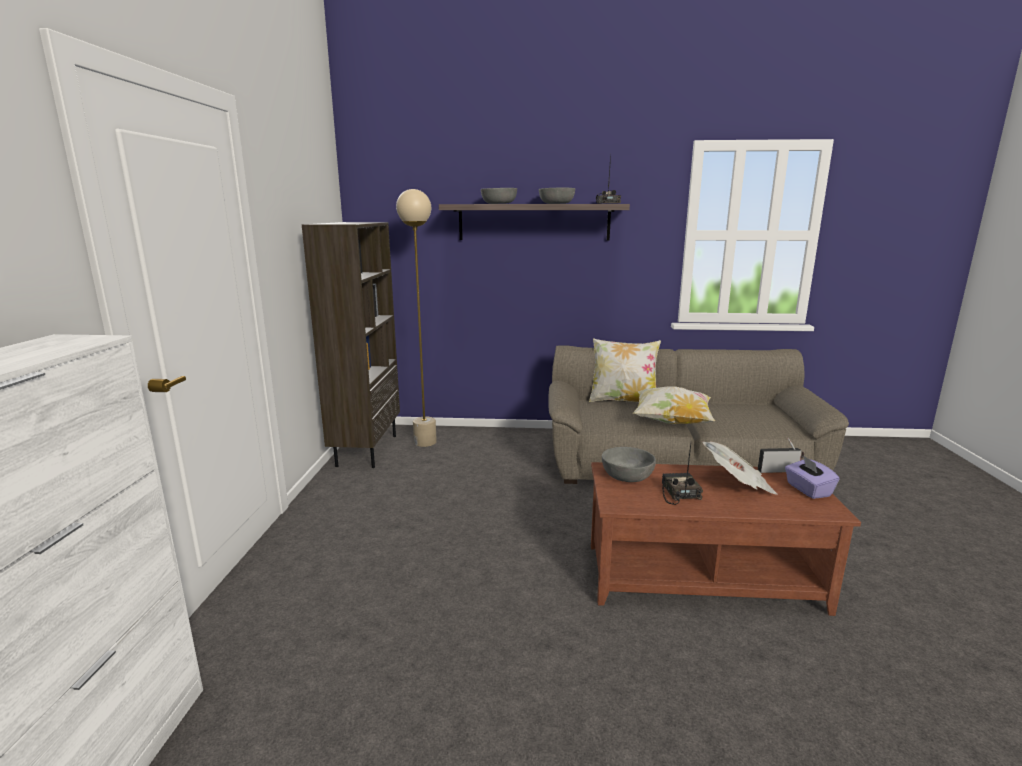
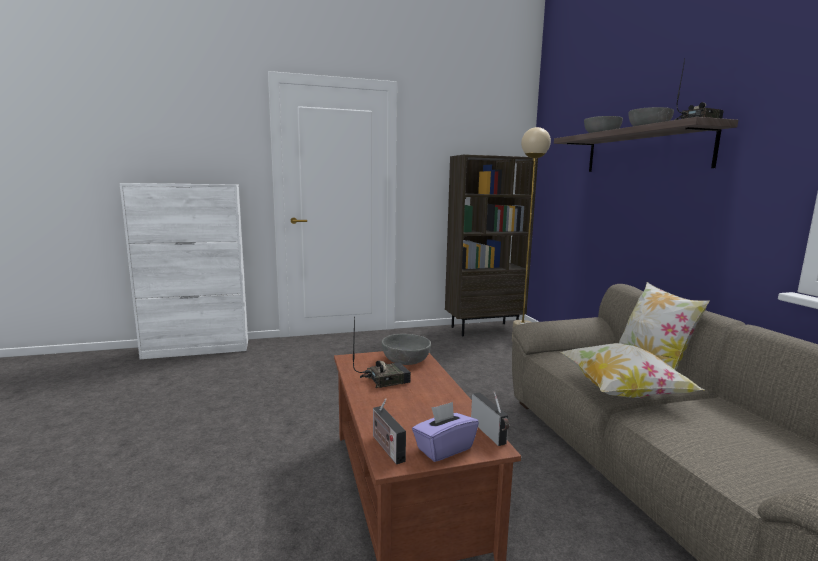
camera: 70 degrees right, 5 degrees down
newspaper [702,442,777,495] -> none
none -> radio [373,398,406,465]

